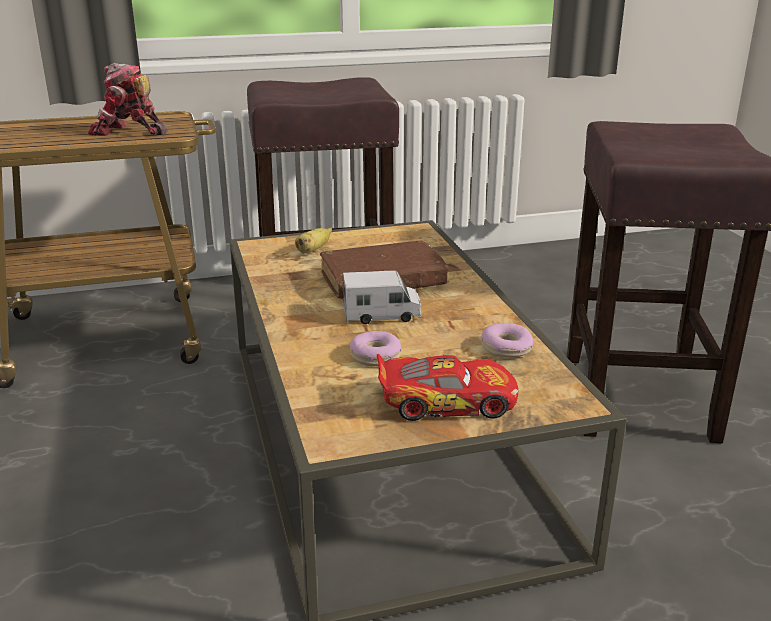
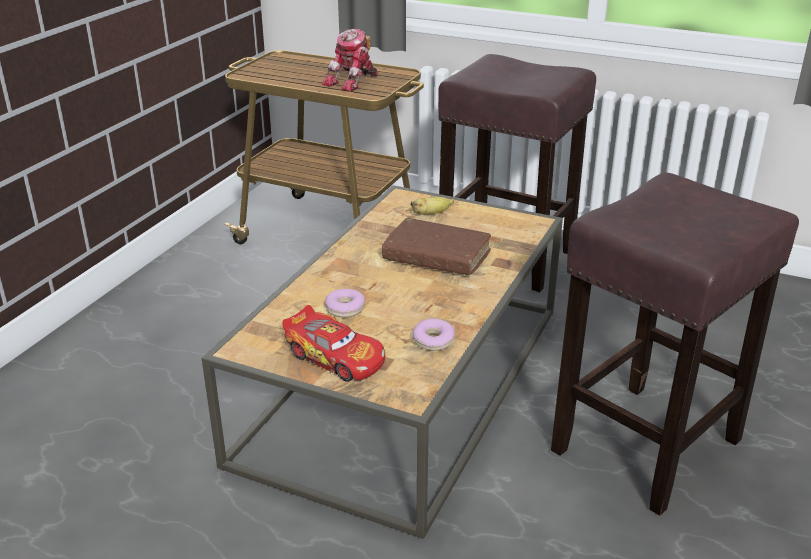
camera: 40 degrees right, 5 degrees up
toy robot [88,63,168,136] -> toy robot turned 105 degrees counterclockwise [322,29,378,92]
toy truck [343,270,422,324] -> none

